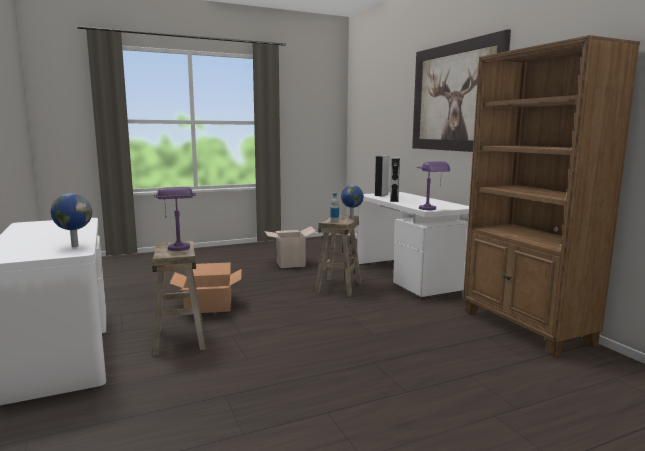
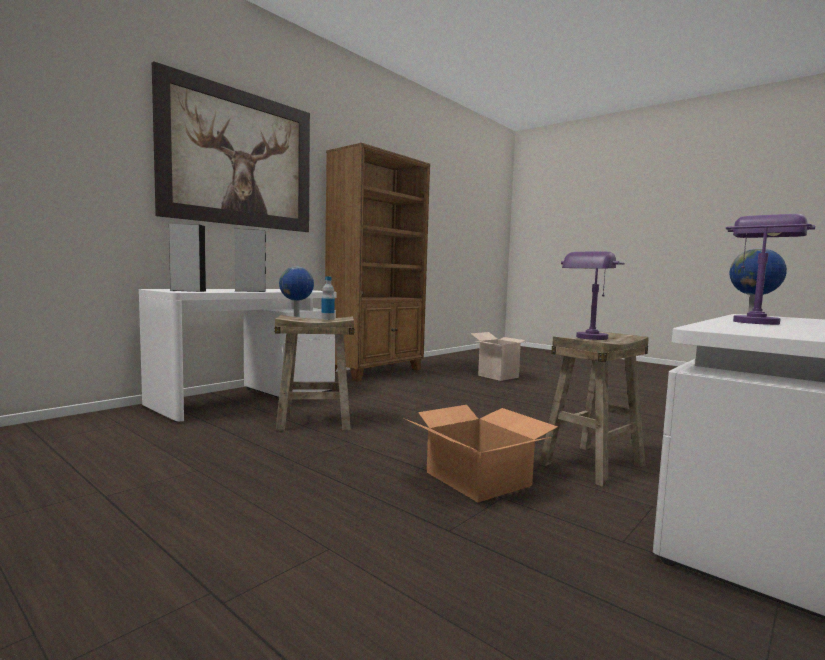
camera: 115 degrees left, 5 degrees down
cardboard box [264,226,316,268] -> cardboard box moved to [471,332,532,381]
purple table lamp [417,161,450,210] -> purple table lamp moved to [726,214,816,325]

